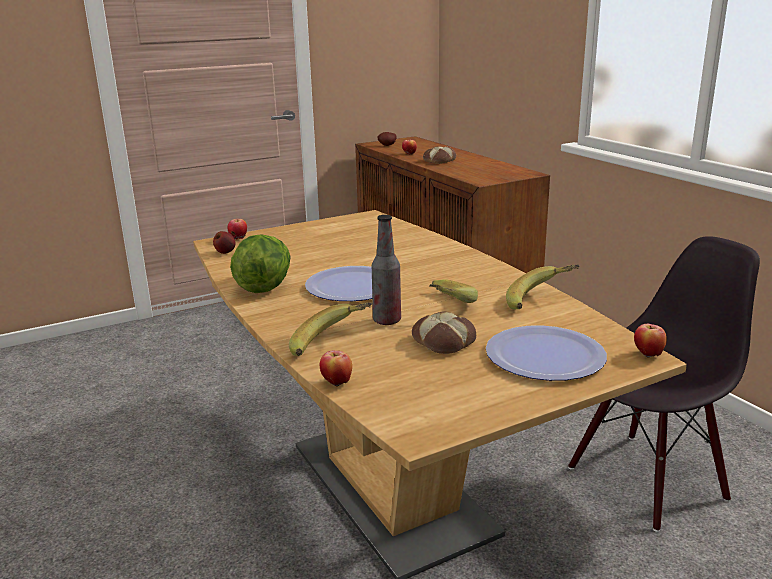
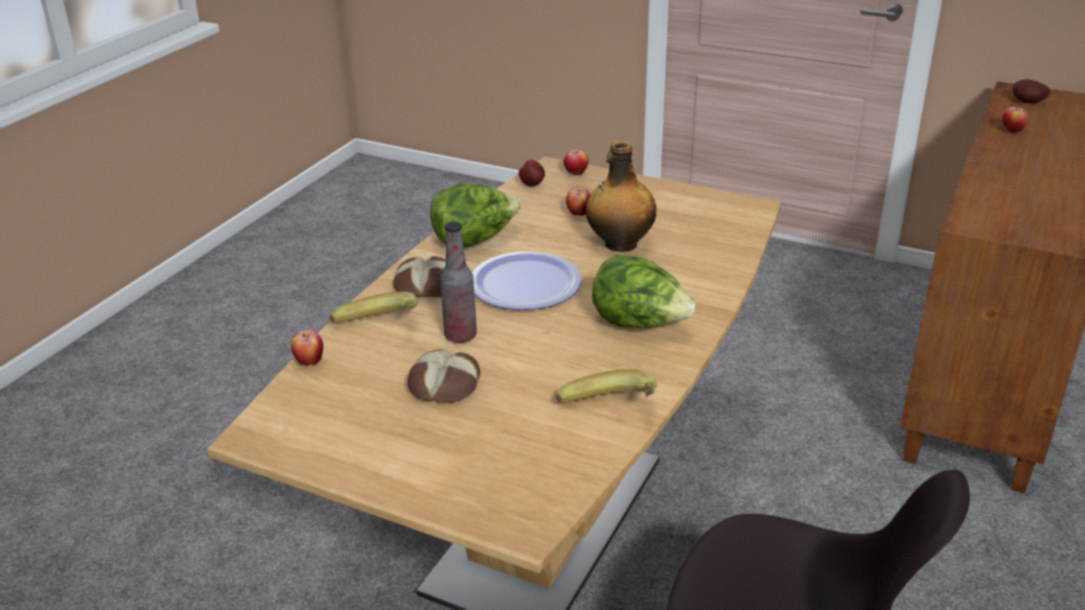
camera: 55 degrees right, 10 degrees up
bread [423,146,456,164] -> bread moved to [393,256,446,298]
banana [429,279,478,303] -> none
plate [486,325,607,381] -> none
apple [634,324,667,358] -> apple moved to [566,188,590,216]
none -> bottle [586,141,657,252]
none -> lettuce [592,255,696,328]

